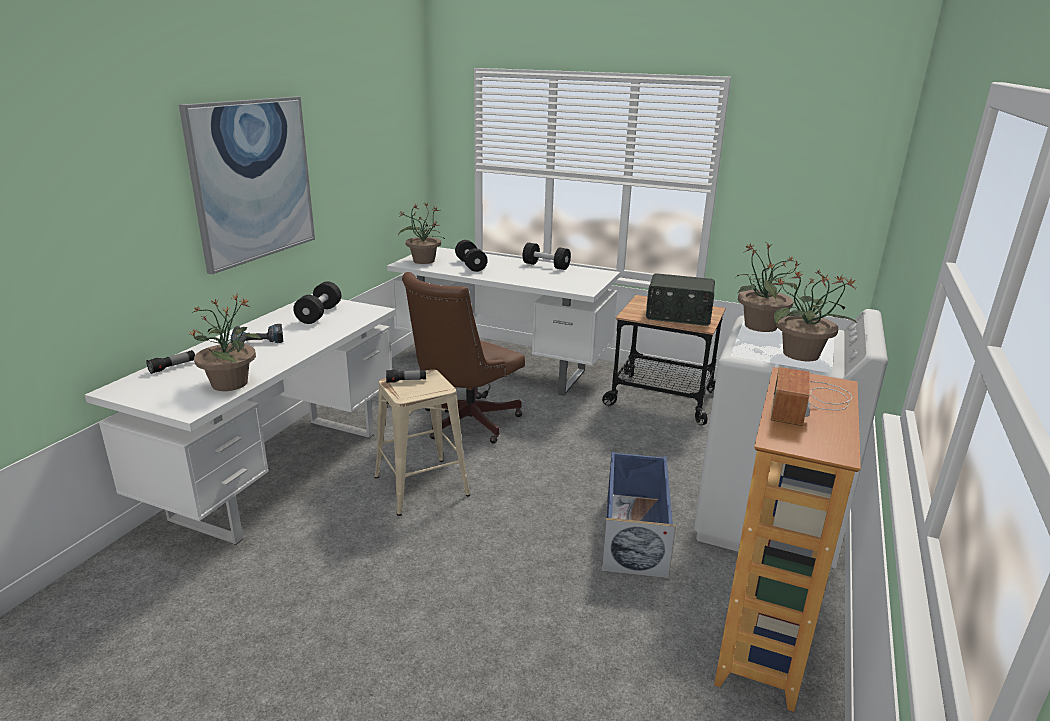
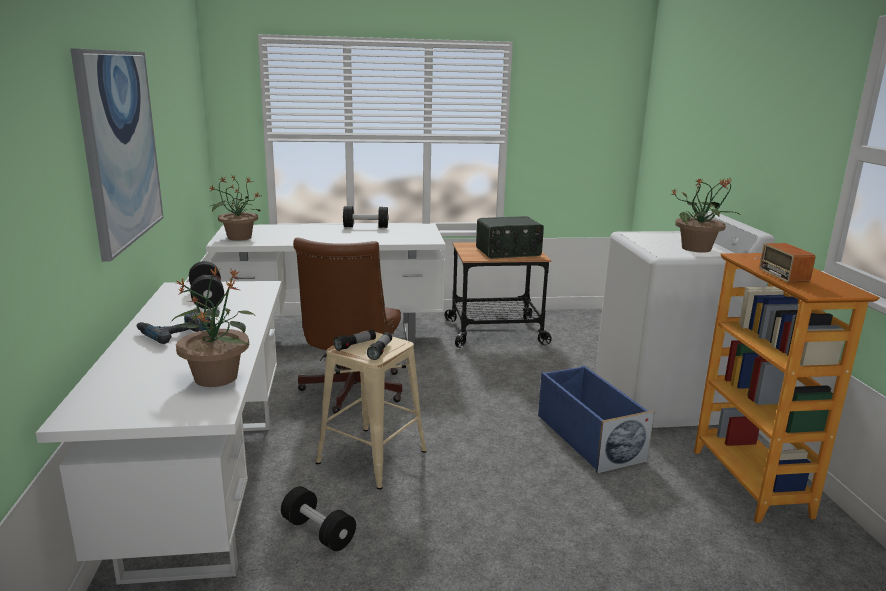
camera: 30 degrees left, 5 degrees down
flashlight [146,350,195,374] -> flashlight moved to [367,332,392,360]
black dumbbell [455,240,488,272] -> black dumbbell moved to [281,486,356,551]
potted plant [736,243,801,332] -> none

